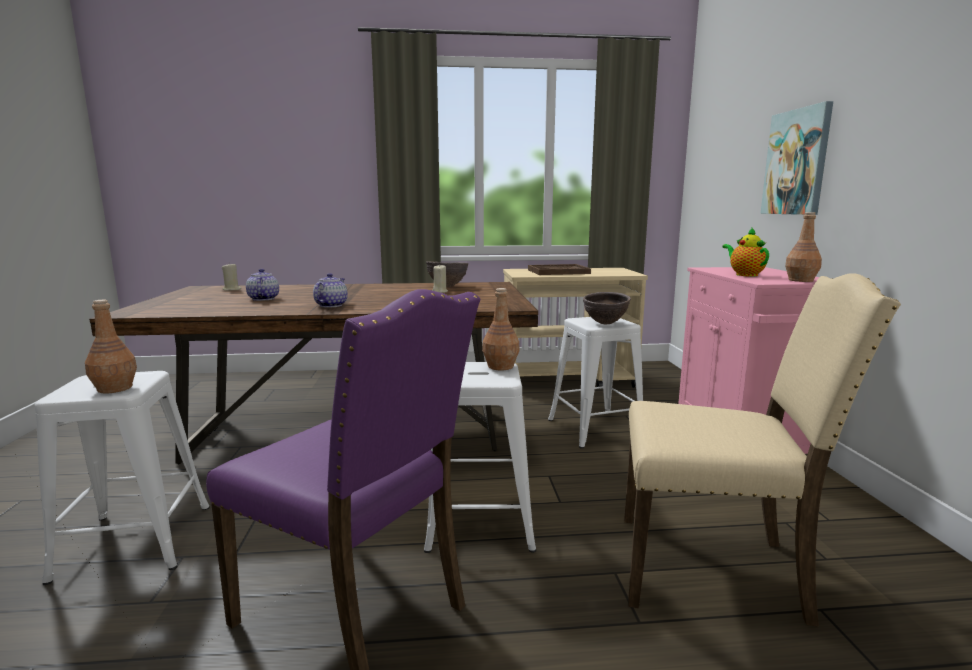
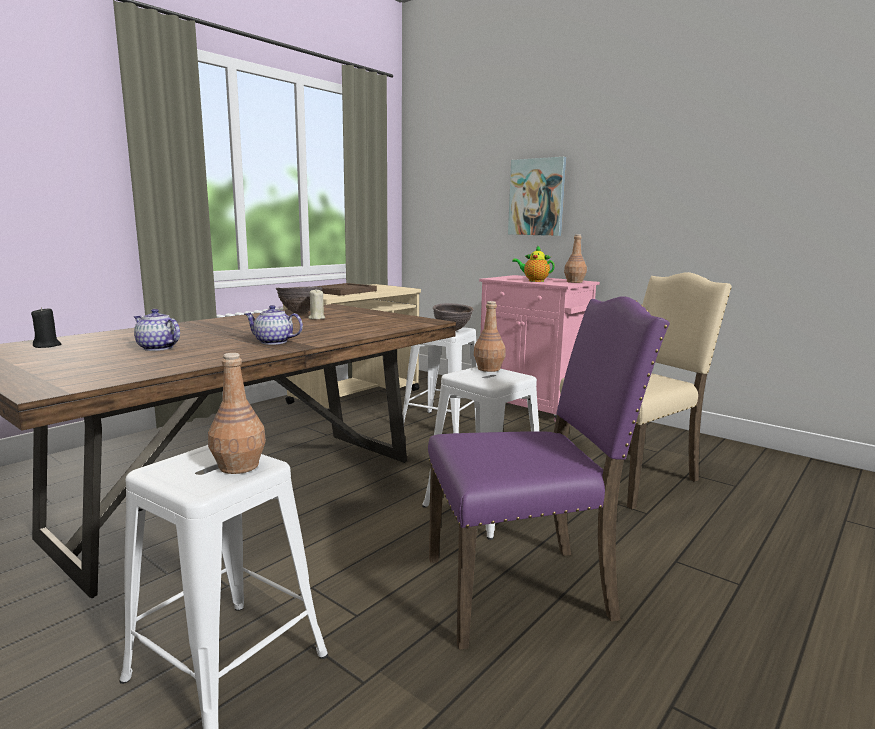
camera: 45 degrees left, 0 degrees up
beige candle [222,264,242,291] -> black candle [31,307,61,348]
teapot [313,273,348,307] -> teapot turned 45 degrees counterclockwise [245,305,303,345]

